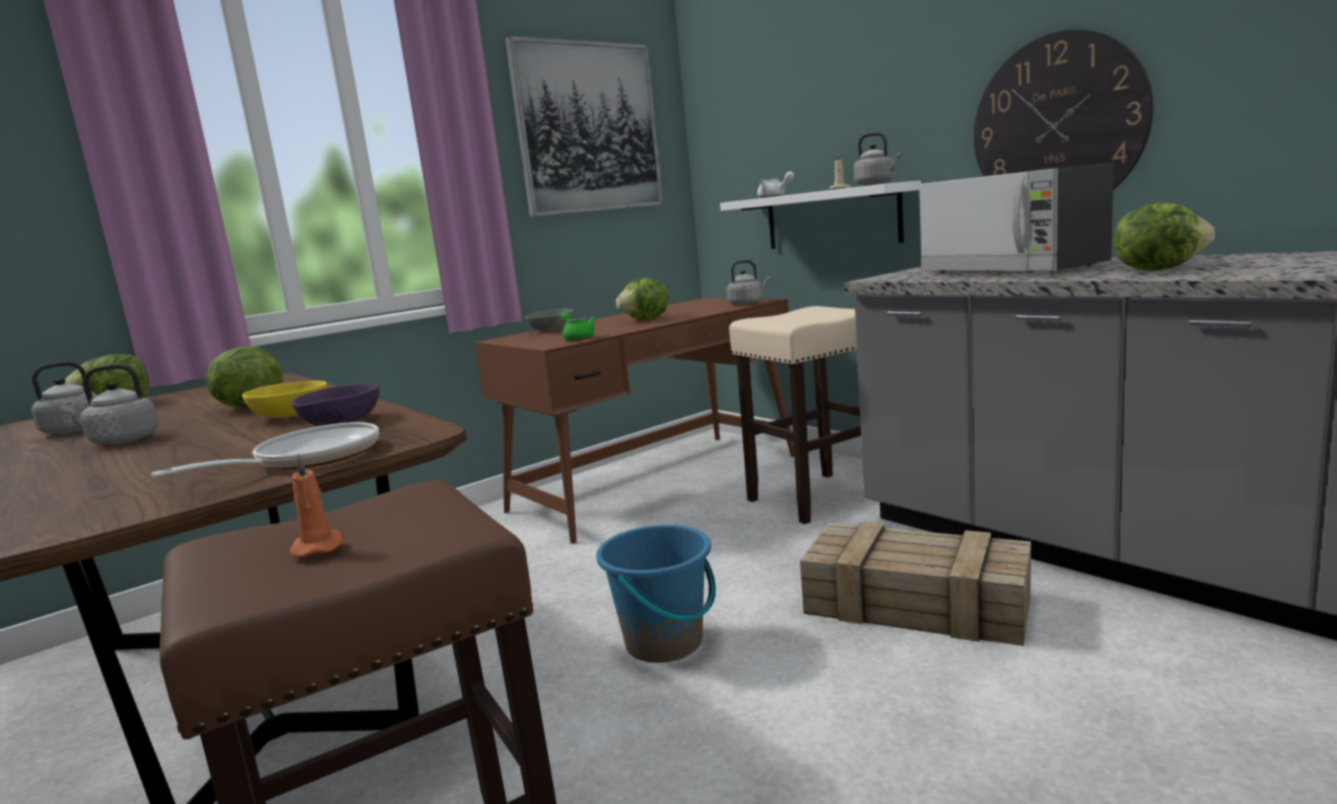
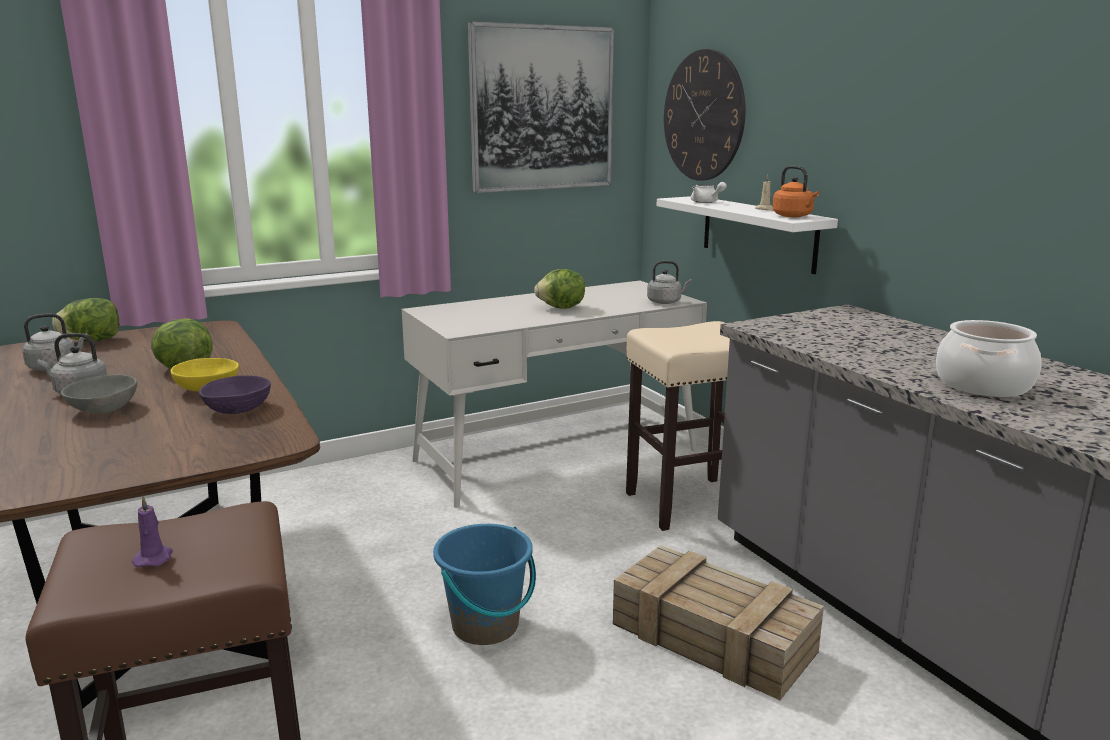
camera: 10 degrees right, 5 degrees up
frying pan [151,422,379,477] -> none
orange candle [289,454,344,557] -> purple candle [132,496,173,567]
brown desk [474,298,794,544] -> white desk [402,281,707,508]
grey bowl [525,309,574,332] -> grey bowl moved to [61,375,137,414]
green teapot [561,311,596,340] -> none
grey kettle [854,132,902,186] -> orange kettle [772,166,819,217]
microwave [919,163,1114,273] -> none
wall clock [974,29,1153,190] -> wall clock moved to [664,49,746,181]
lettuce [1114,203,1215,271] -> cooking pot [936,320,1042,397]

